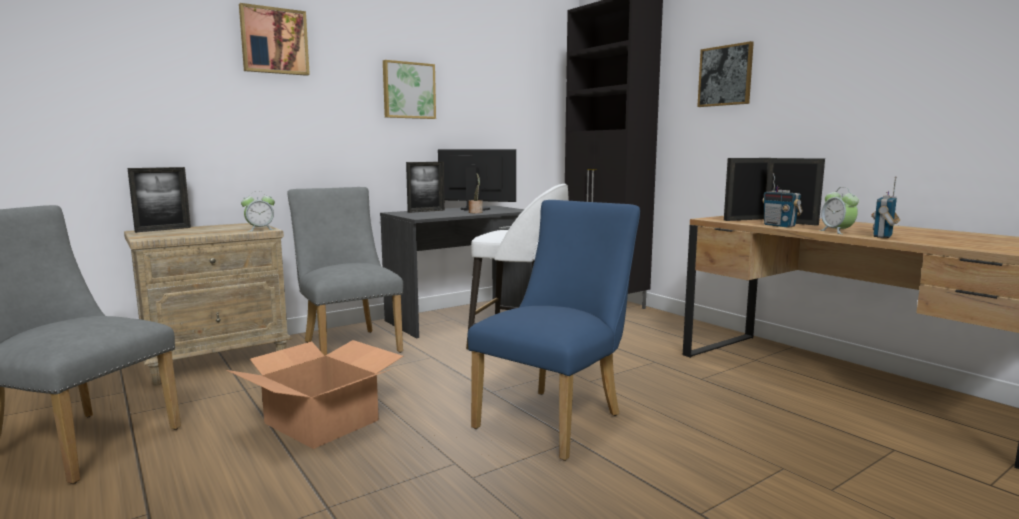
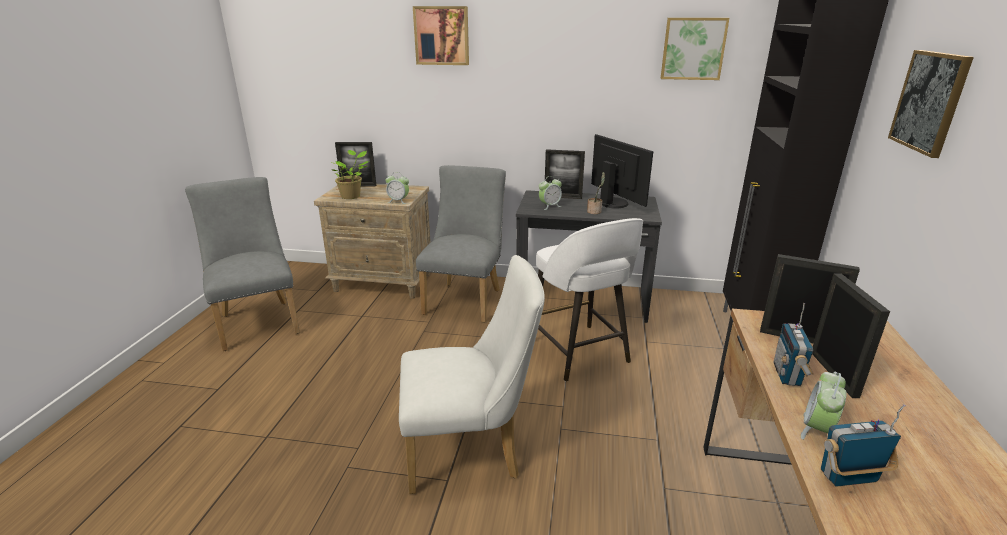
camera: 45 degrees right, 15 degrees up
cardboard box [226,340,403,449] -> none
picture [383,60,436,119] -> picture moved to [661,18,729,80]
blue chair [467,200,640,461] -> white chair [399,255,545,494]
none -> potted plant [331,150,369,199]
none -> alarm clock [539,176,562,210]

